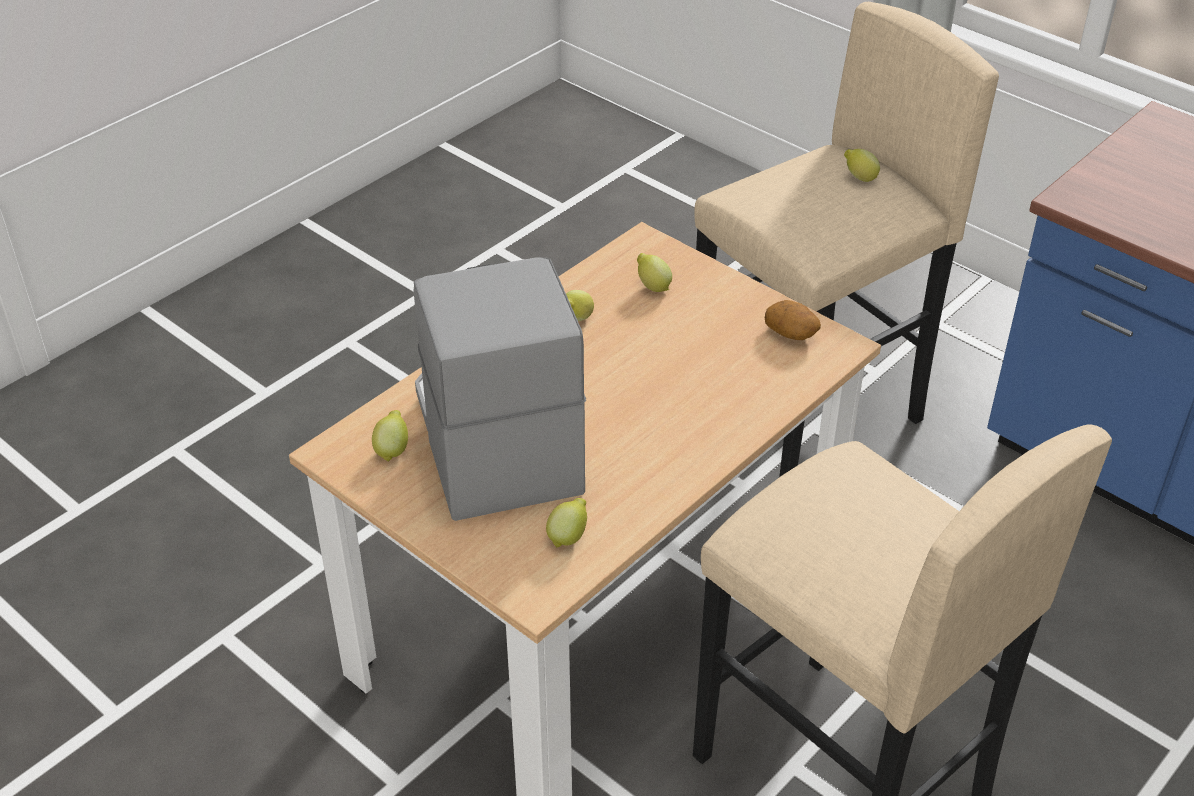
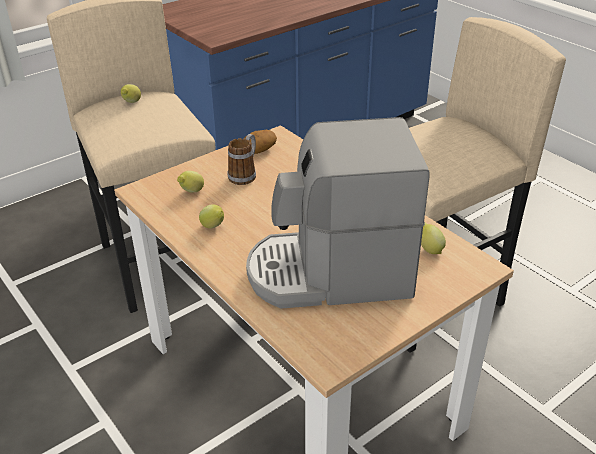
camera: 80 degrees left, 5 degrees down
lemon [372,410,408,462] -> none
none -> mug [228,134,256,185]

